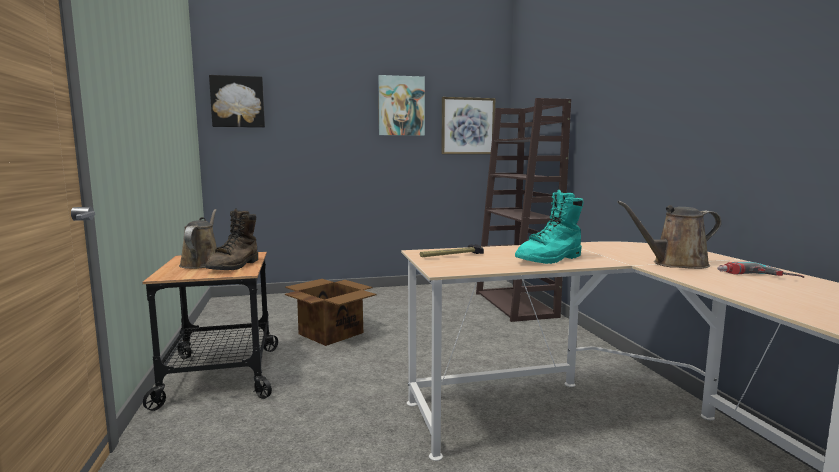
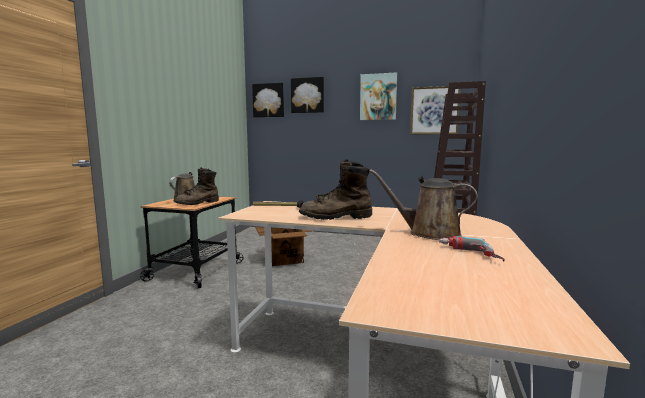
camera: 30 degrees right, 0 degrees up
turquoise boot [515,190,584,264] -> brown boot [299,159,372,220]
none -> picture [291,77,324,113]

